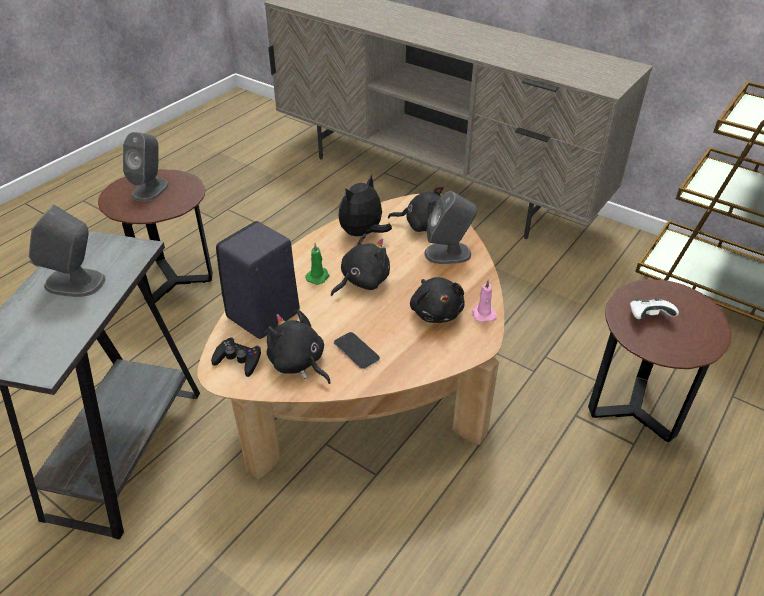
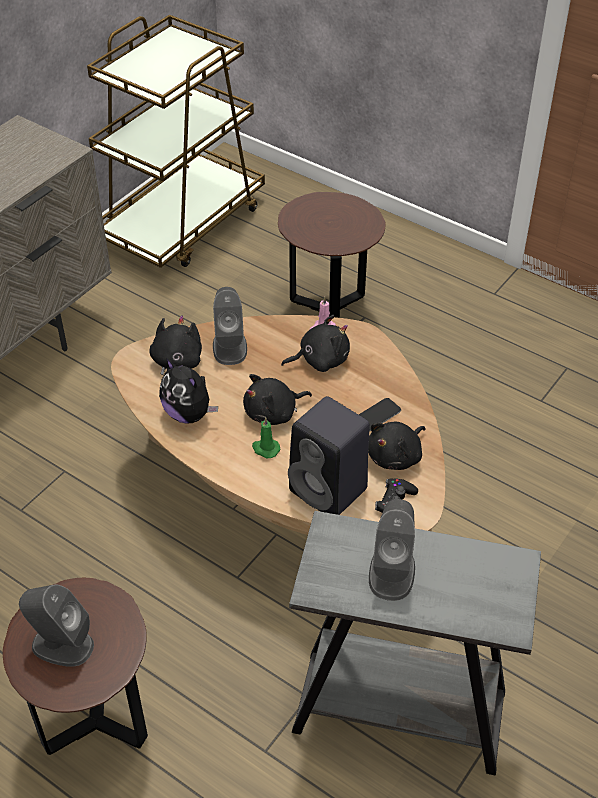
camera: 90 degrees left, 5 degrees up
black plush toy [331,234,390,296] -> black plush toy turned 75 degrees counterclockwise [243,374,312,425]
white game controller [630,298,679,319] -> none

